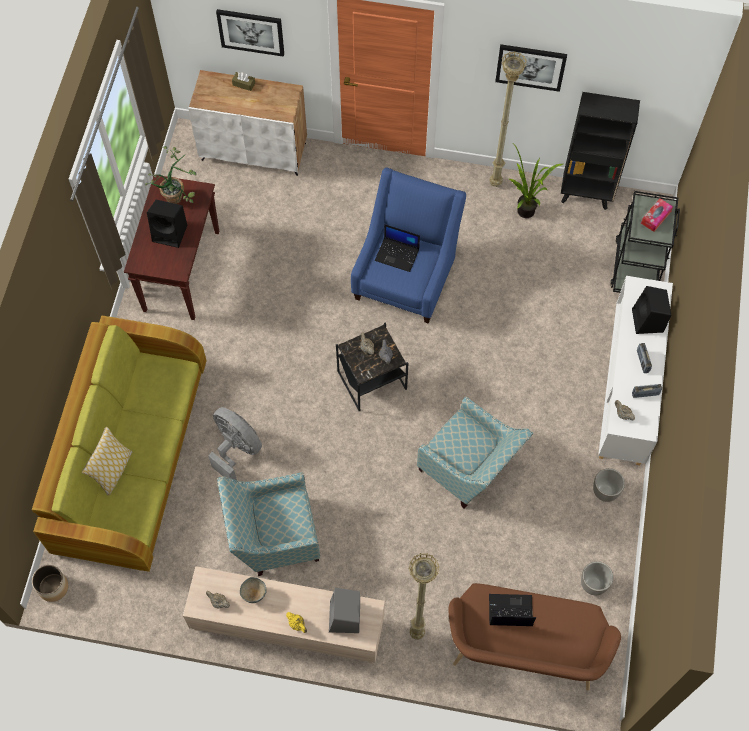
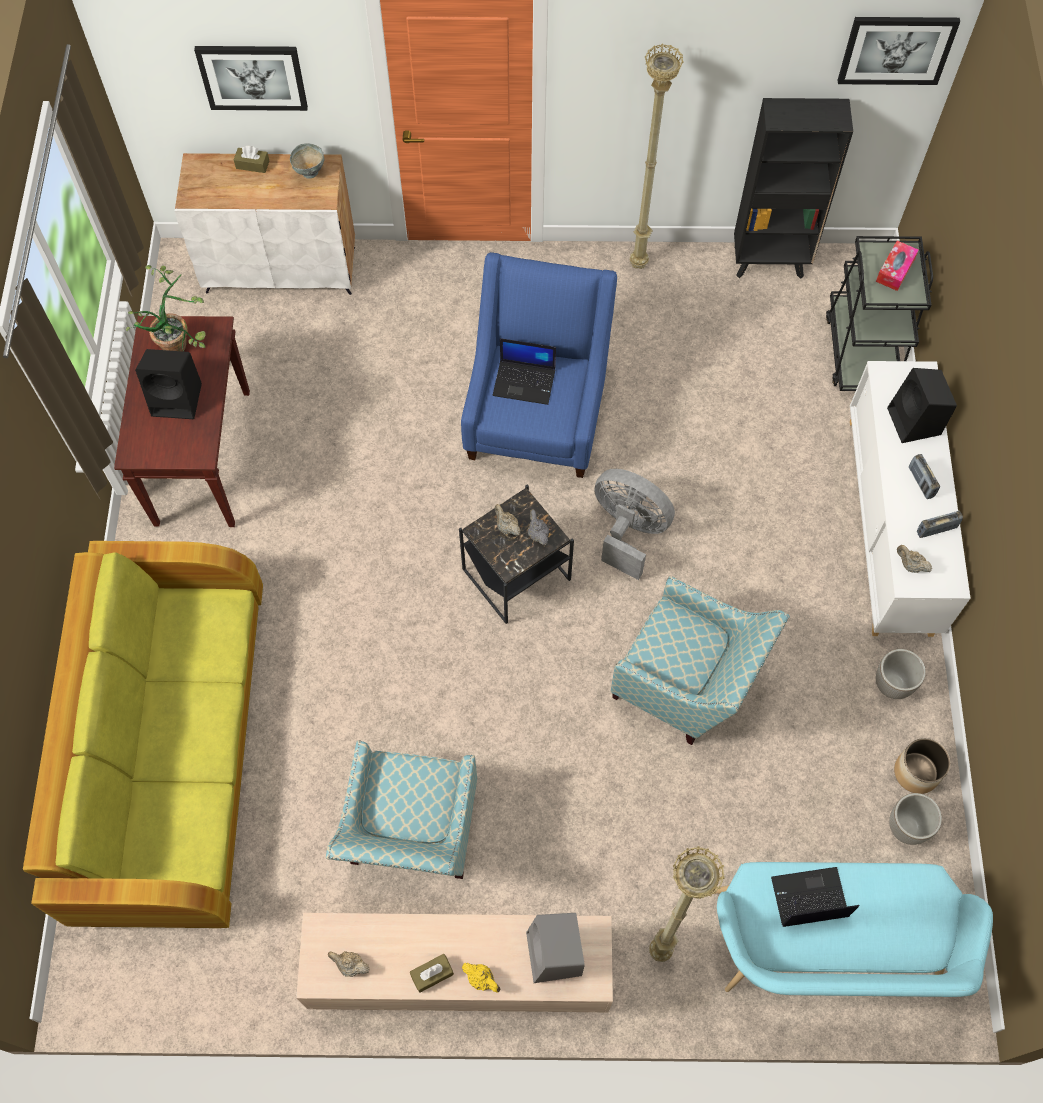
camera: 10 degrees left, 0 degrees up
planter [32,565,68,602] -> planter moved to [894,738,950,794]
pillow [82,427,132,496] -> none
grey fan [208,407,262,480] -> grey fan moved to [594,469,675,580]
armchair [217,473,320,576] -> armchair turned 60 degrees counterclockwise [326,740,477,879]
grey bowl [240,577,266,603] -> grey bowl moved to [290,143,324,179]
brown bench [449,583,621,690] -> turquoise bench [712,862,993,997]
picture [495,44,567,92] -> picture moved to [838,17,960,85]
potted plant [509,144,563,218] -> none
none -> brown tissue box [410,954,454,993]

